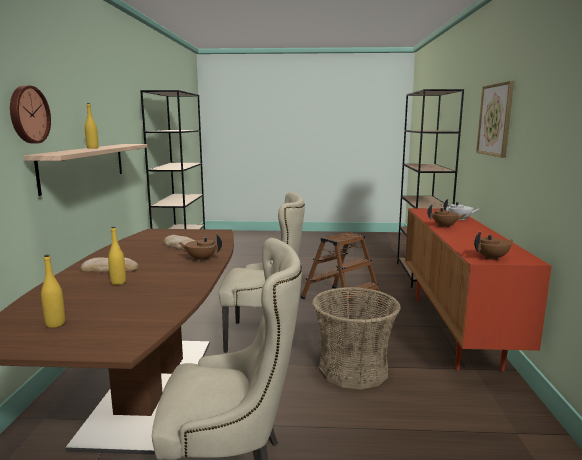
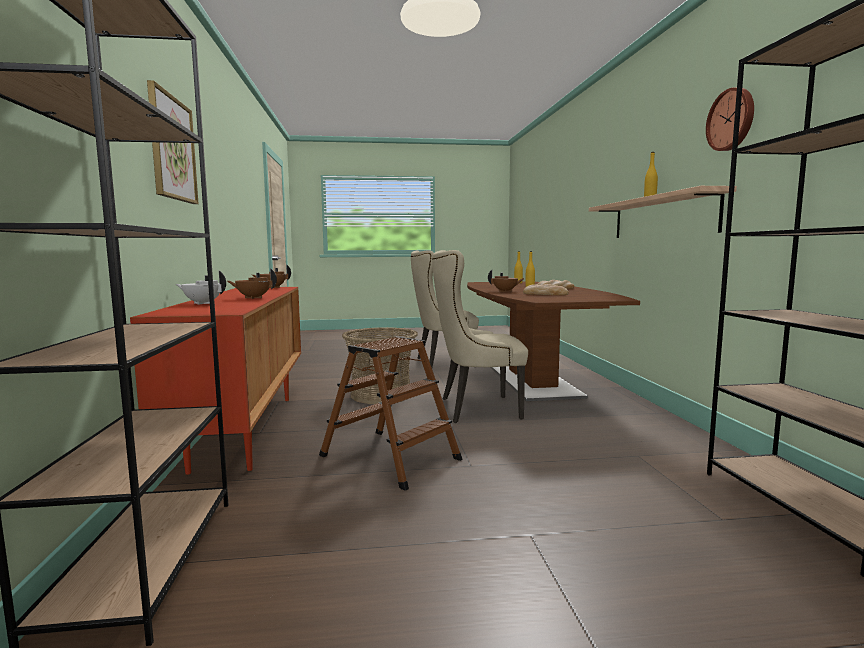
camera: 170 degrees right, 5 degrees down
wall clock [10,85,51,143] -> wall clock moved to [706,87,754,151]

